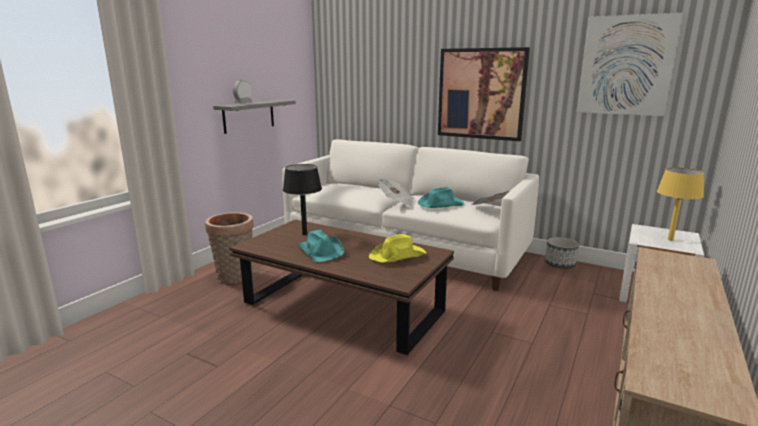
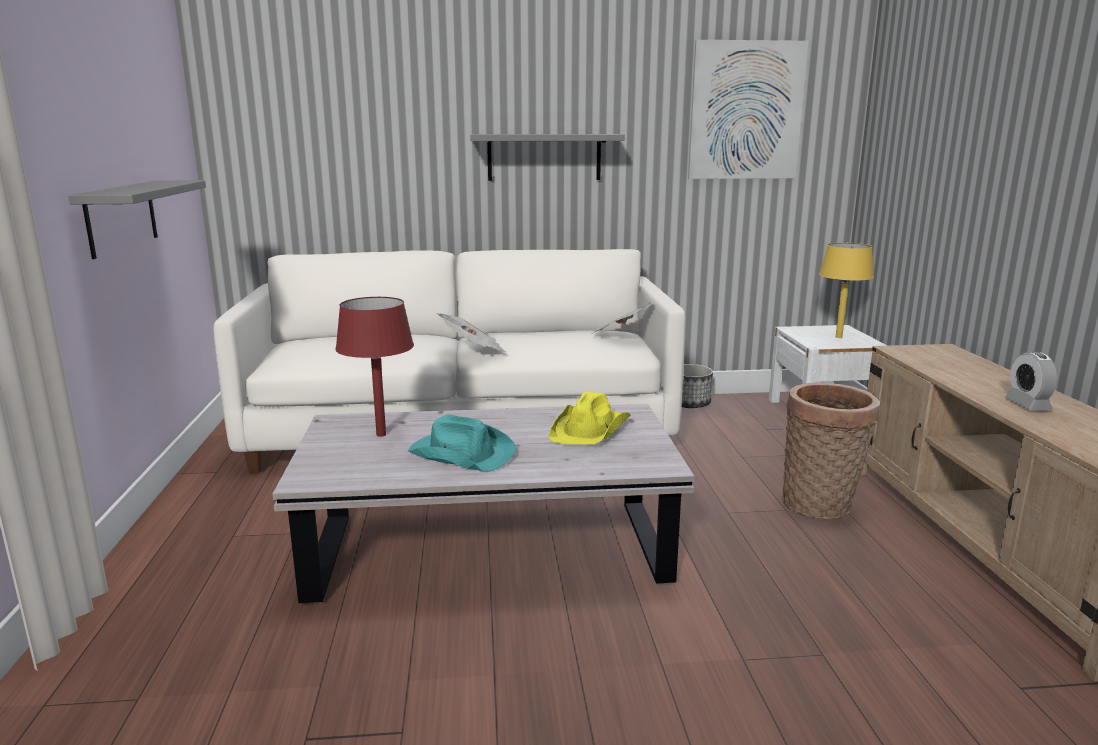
camera: 35 degrees left, 0 degrees up
basket [205,212,254,283] -> basket moved to [782,383,880,519]
brown coffee table [230,219,454,355] -> white coffee table [272,404,695,603]
alarm clock [233,80,252,104] -> alarm clock moved to [1005,351,1057,410]
black table lamp [283,164,322,235] -> red table lamp [335,297,414,437]
turquoise hat [418,187,464,208] -> none
picture [438,47,530,141] -> grey shelf [470,134,625,181]

